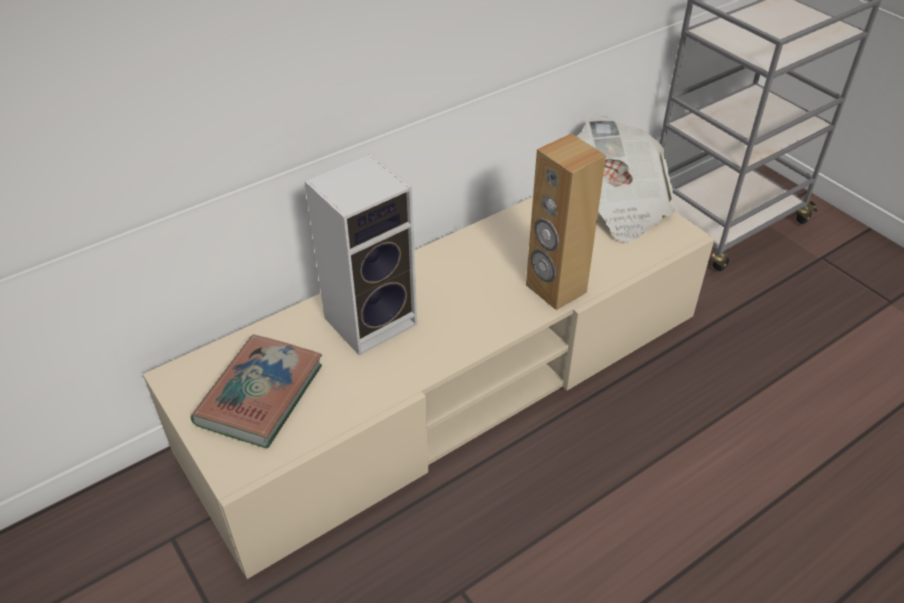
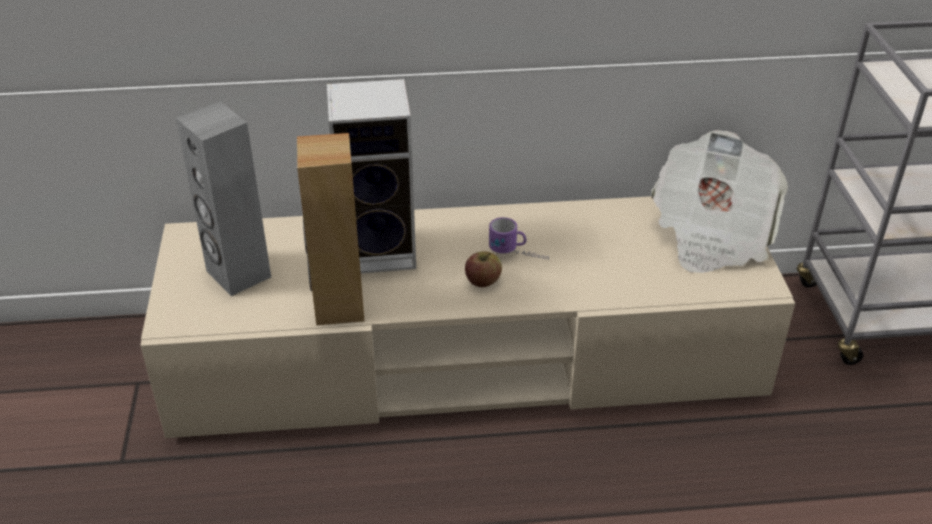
camera: 30 degrees right, 5 degrees down
book [191,334,322,448] -> grey speaker [176,101,271,296]
brown speaker [526,133,606,310] -> brown speaker moved to [297,133,364,326]
none -> apple [465,251,502,287]
none -> mug [489,217,549,260]

